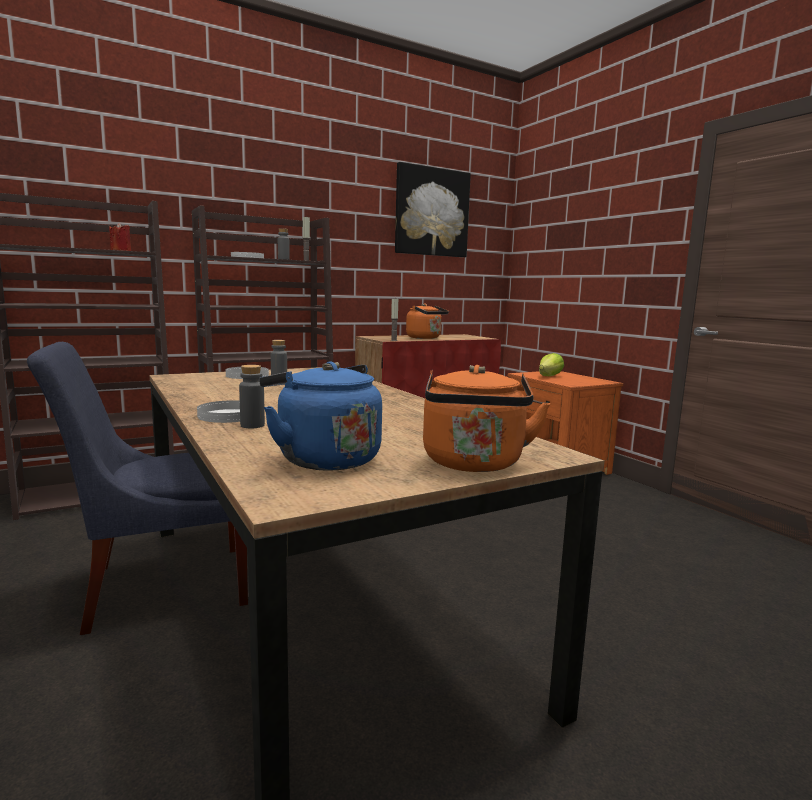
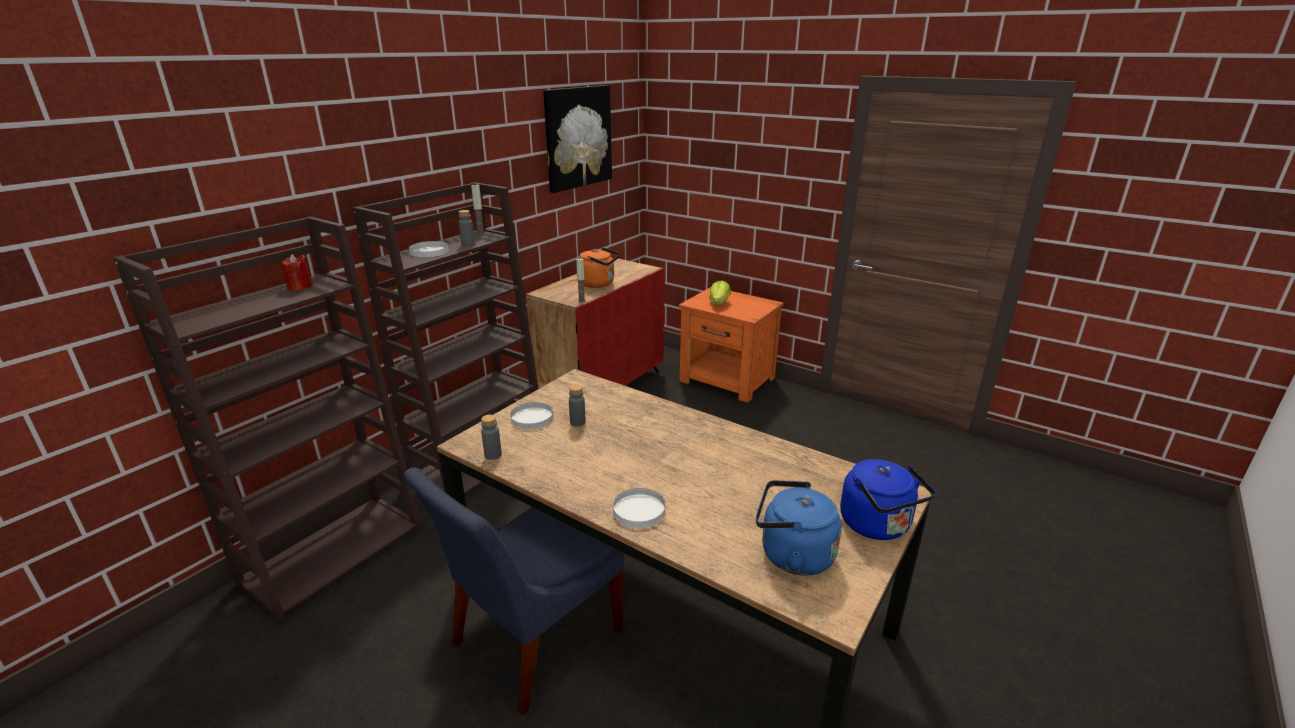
camera: 25 degrees left, 15 degrees up
grey bottle [239,365,265,428] -> grey bottle moved to [481,415,502,460]
orange kettle [423,365,550,472] -> blue kettle [840,459,936,540]

